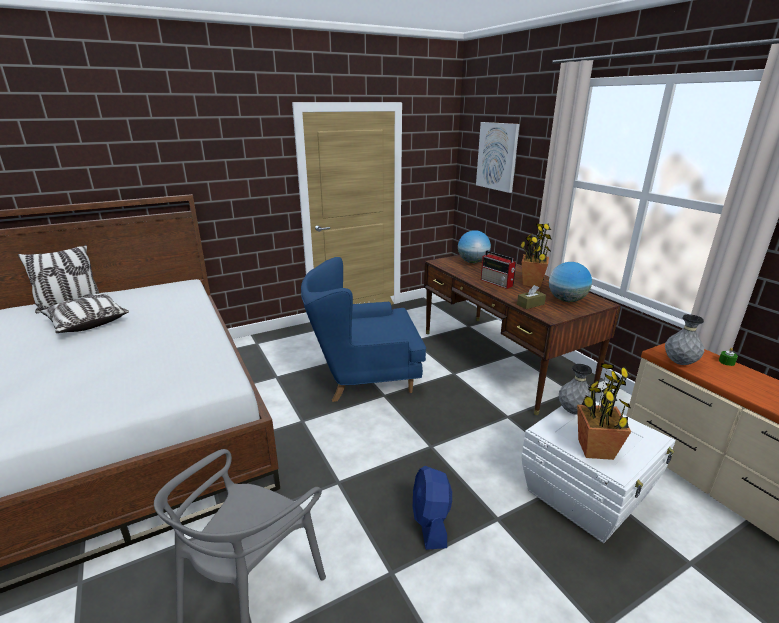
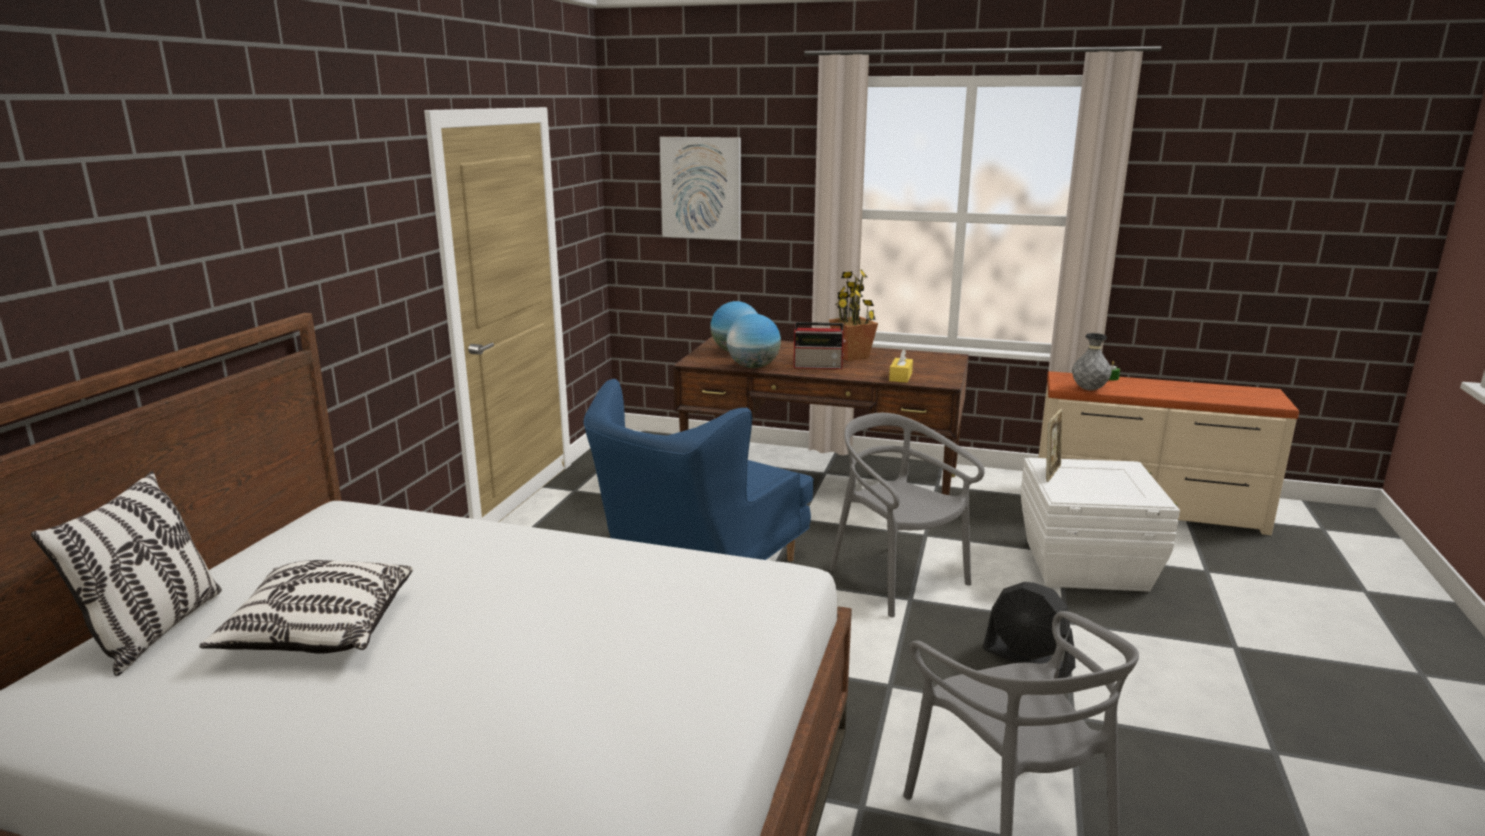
camera: 45 degrees left, 5 degrees down
blue fan [413,466,452,550] -> black fan [983,582,1075,678]
brown tissue box [517,285,546,309] -> yellow tissue box [889,349,913,383]
globe [549,262,592,302] -> globe moved to [727,314,781,368]
grey vase [559,364,592,415] -> picture frame [1046,409,1063,482]
potted plant [577,363,632,460] -> none
none -> grey chair [830,413,985,618]

